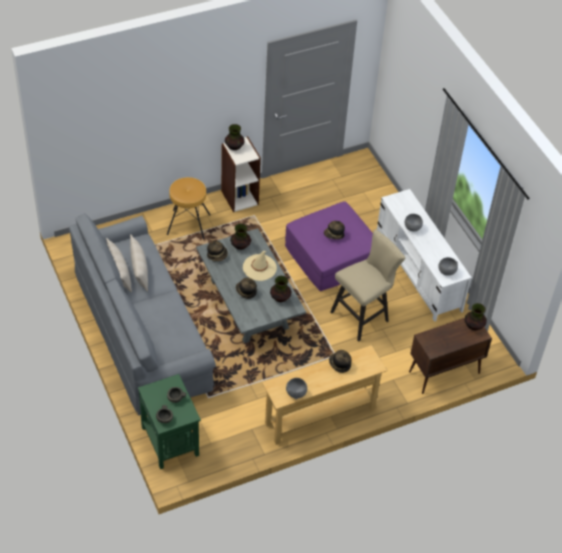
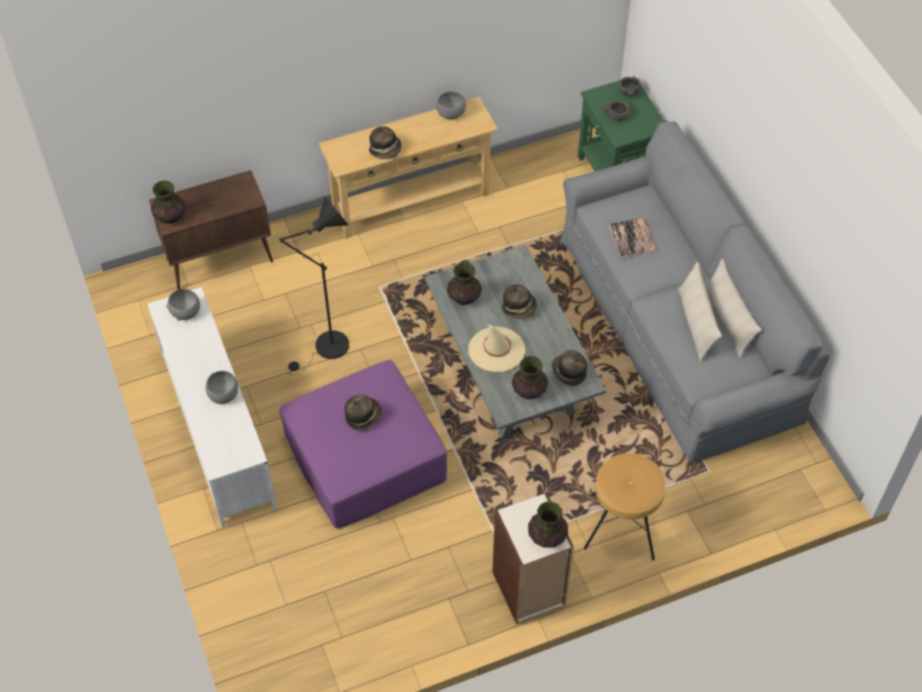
camera: 175 degrees left, 5 degrees up
beige stool [330,229,405,341] -> black floor lamp [279,197,349,375]
none -> book [609,218,657,259]

